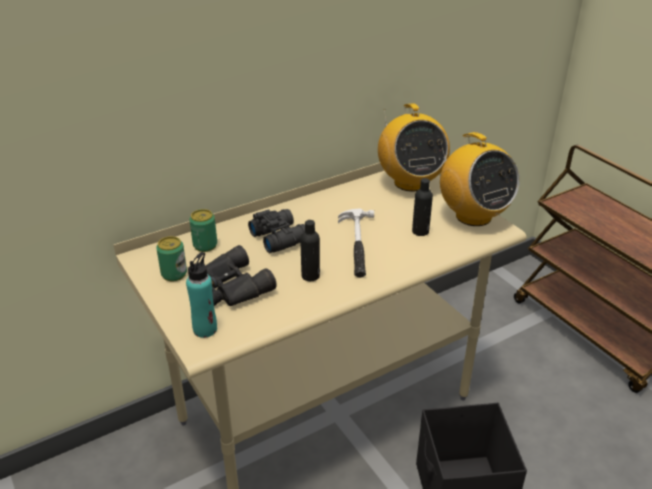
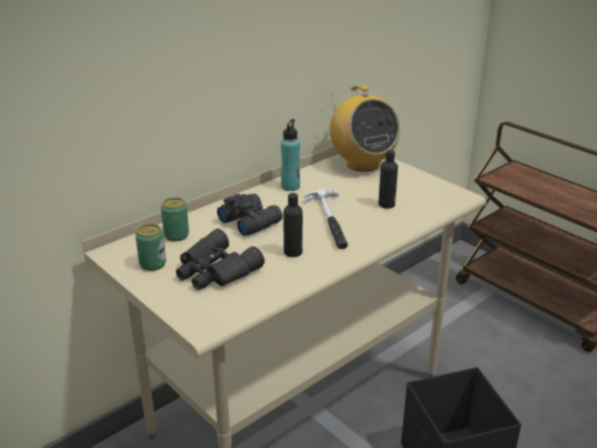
camera: 10 degrees left, 5 degrees down
turquoise bottle [186,252,217,338] -> turquoise bottle moved to [281,119,300,191]
radio [440,132,520,226] -> none

